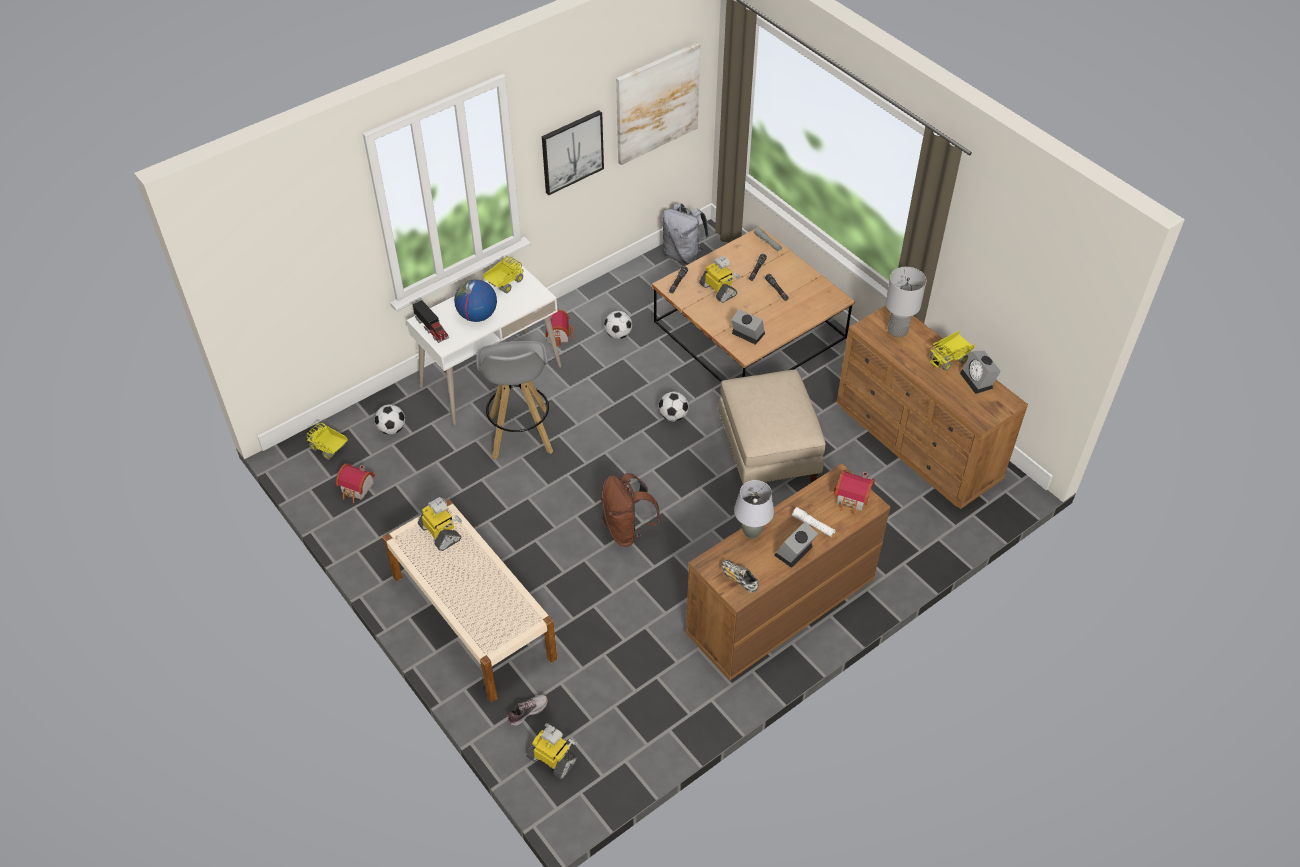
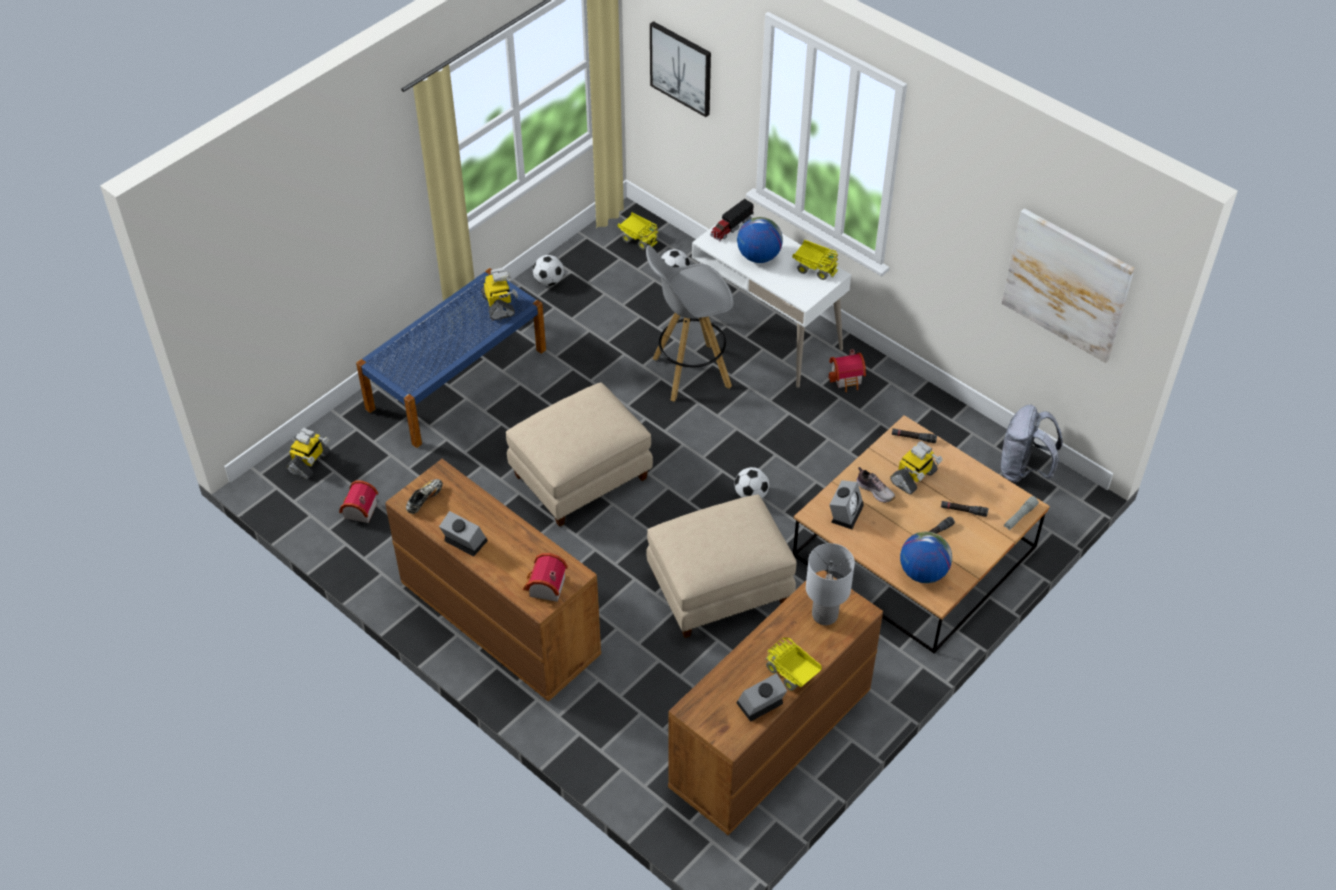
camera: 80 degrees right, 0 degrees up
toy truck [307,423,348,460] -> toy truck turned 105 degrees clockwise [617,212,659,250]
toy house [336,463,375,503] -> toy house moved to [339,481,378,523]
beige bench [382,499,557,702] -> blue bench [356,268,546,448]
toy robot [418,497,462,551] -> toy robot turned 60 degrees counterclockwise [481,268,518,320]
shoe [507,695,548,726] -> shoe moved to [856,467,895,503]
picture [542,110,604,195] -> picture moved to [650,21,711,117]
brown backpack [601,473,661,547] -> beige ottoman [506,382,653,527]
football [604,311,632,339] -> football moved to [533,255,564,286]
grey table lamp [734,480,774,538] -> none
white flashlight [792,507,835,537] -> none
none -> globe [900,531,952,583]

